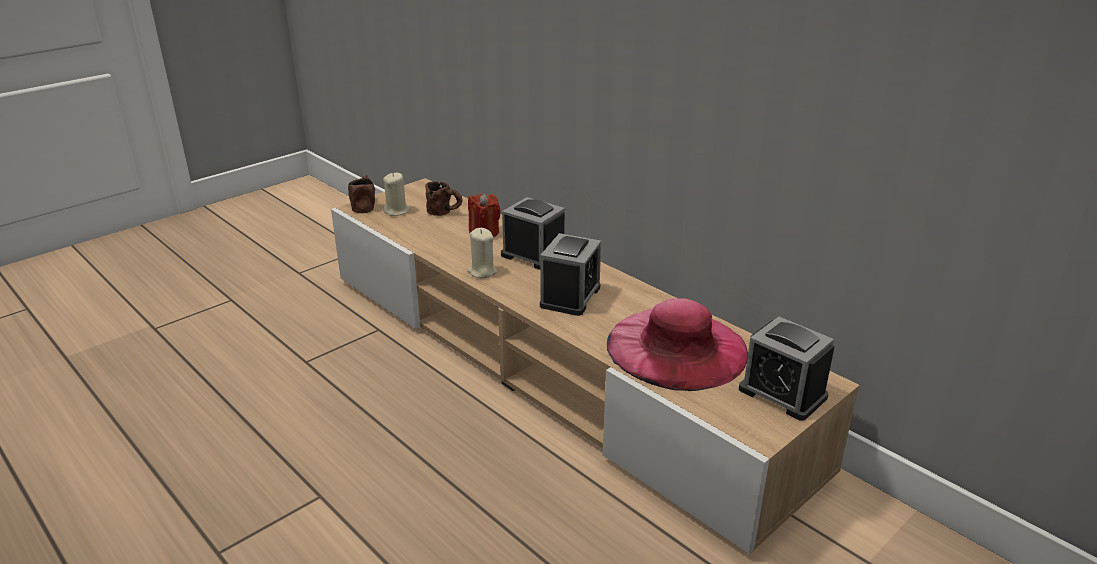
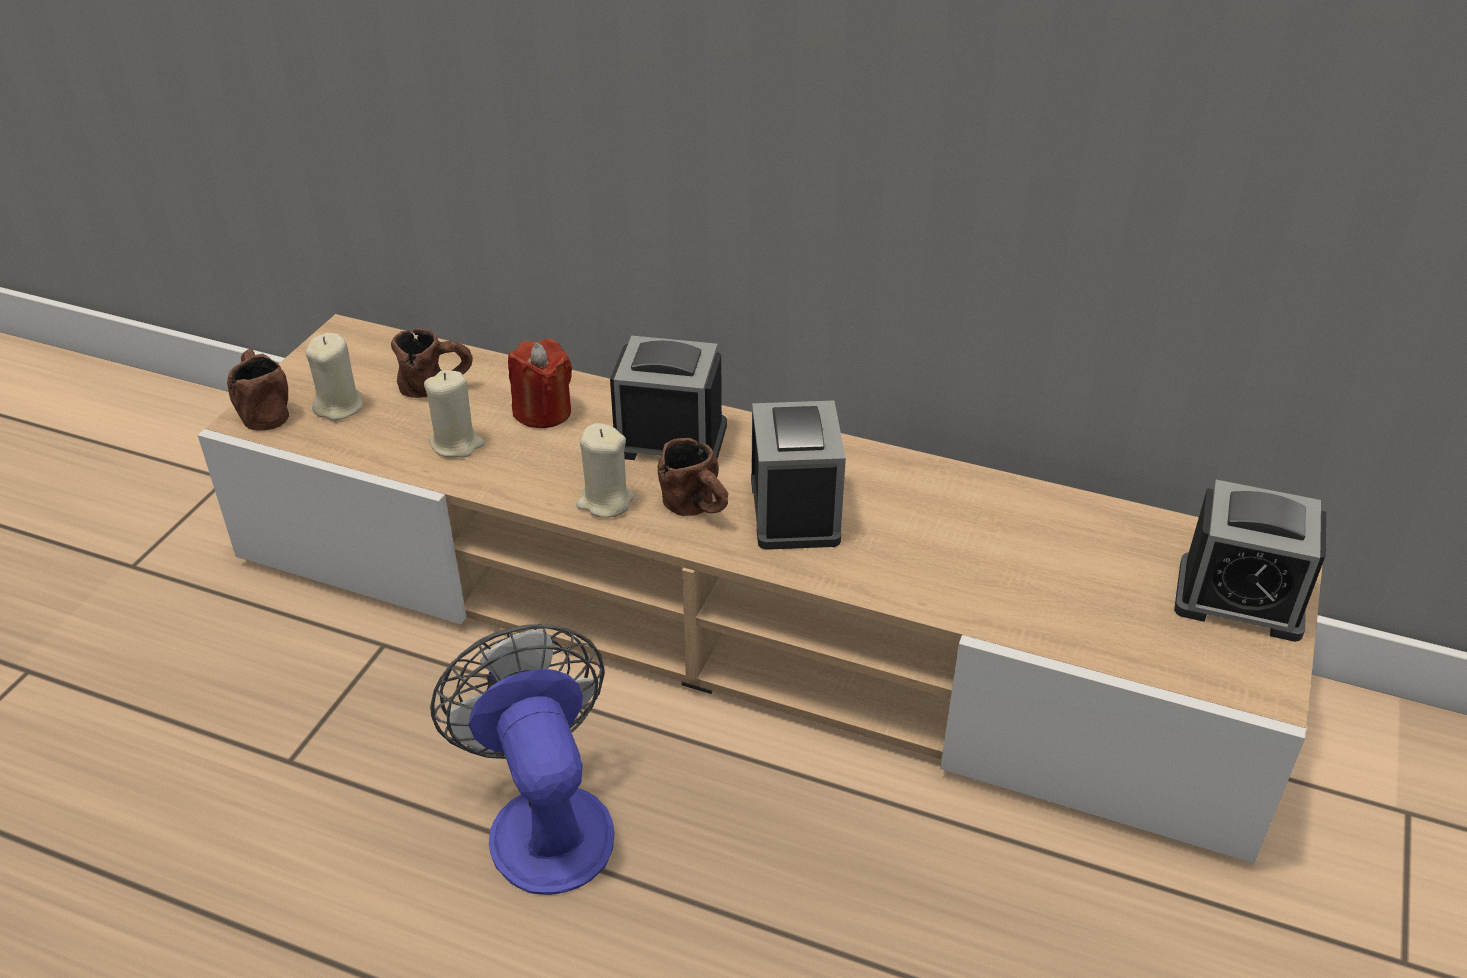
camera: 25 degrees left, 10 degrees up
pink hat [607,298,748,391] -> none
none -> beige candle [424,370,484,458]
none -> fan [430,624,615,895]
none -> brown mug [658,438,728,516]

